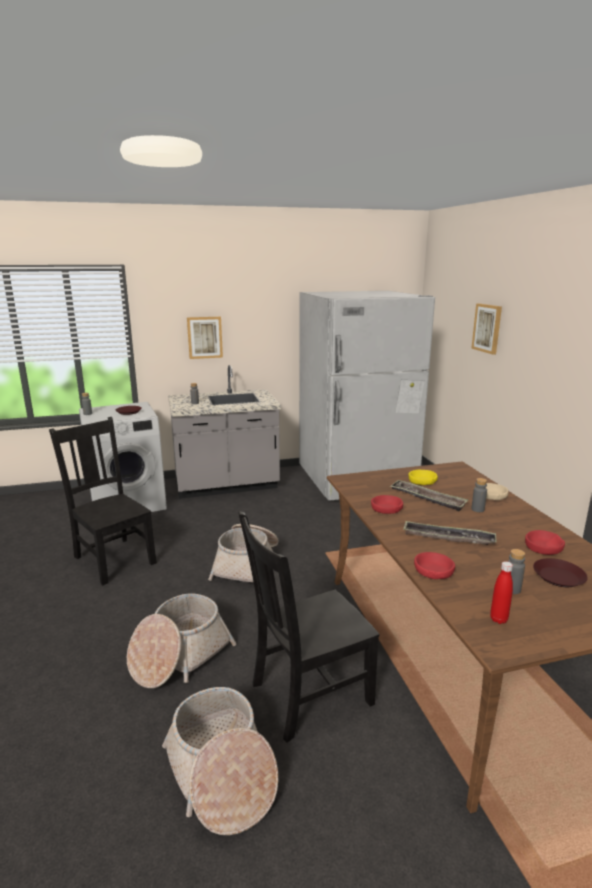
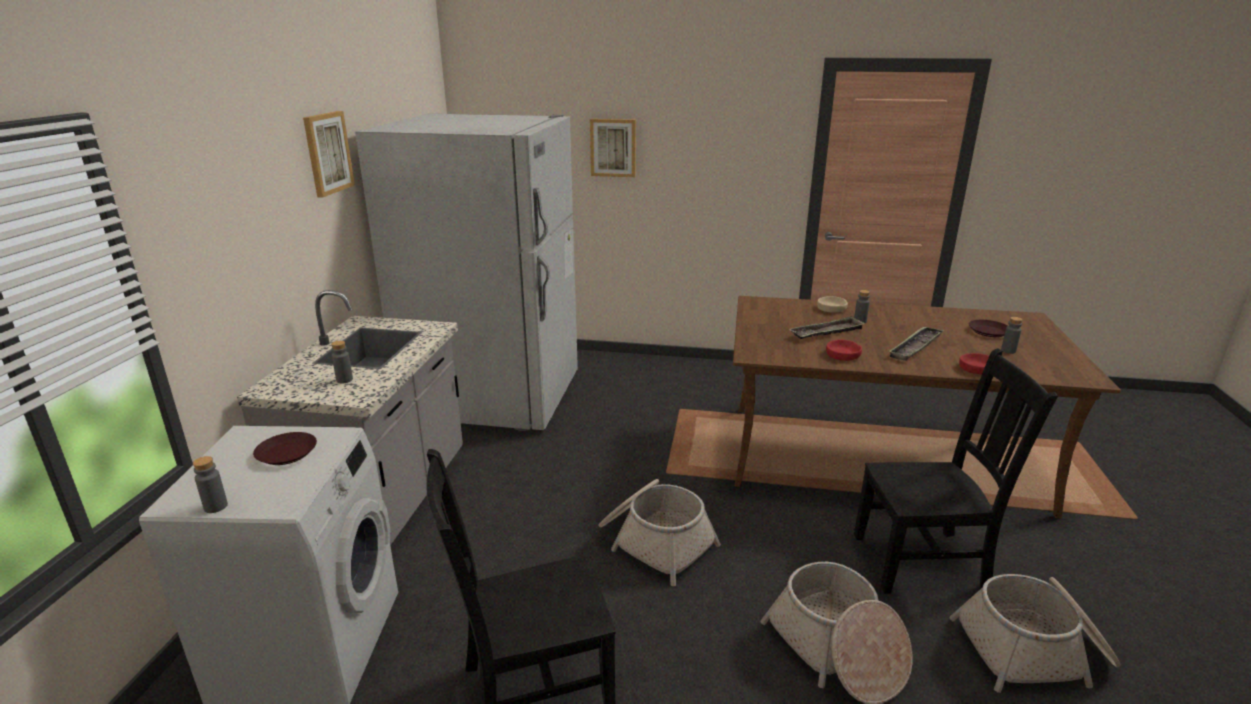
camera: 65 degrees left, 5 degrees up
picture [187,317,223,359] -> picture moved to [303,111,355,198]
black chair [238,511,379,743] -> black chair turned 90 degrees counterclockwise [854,348,1058,594]
yellow bowl [409,470,438,485] -> none
red bottle [490,561,513,624] -> none
red bowl [525,530,565,555] -> none

